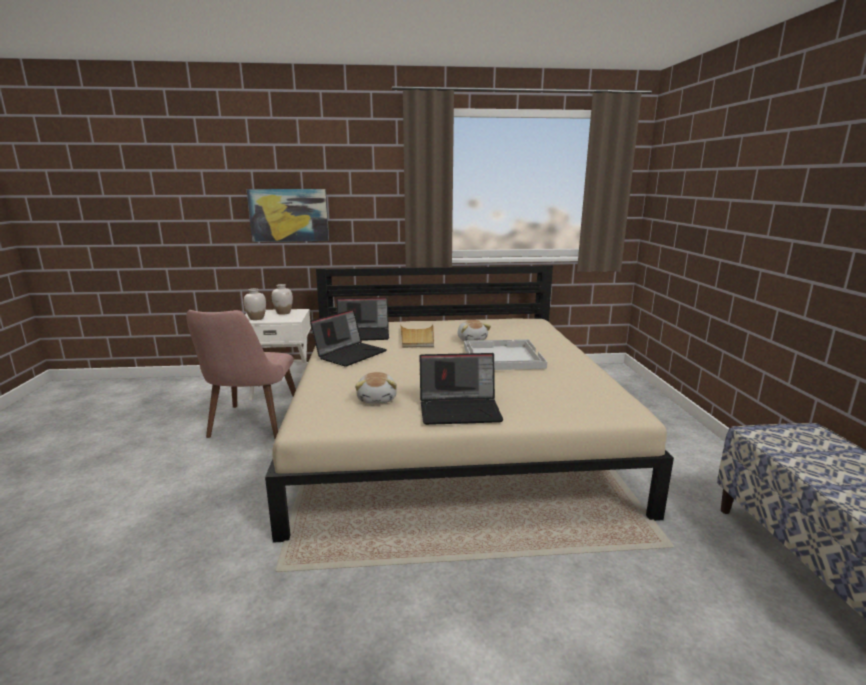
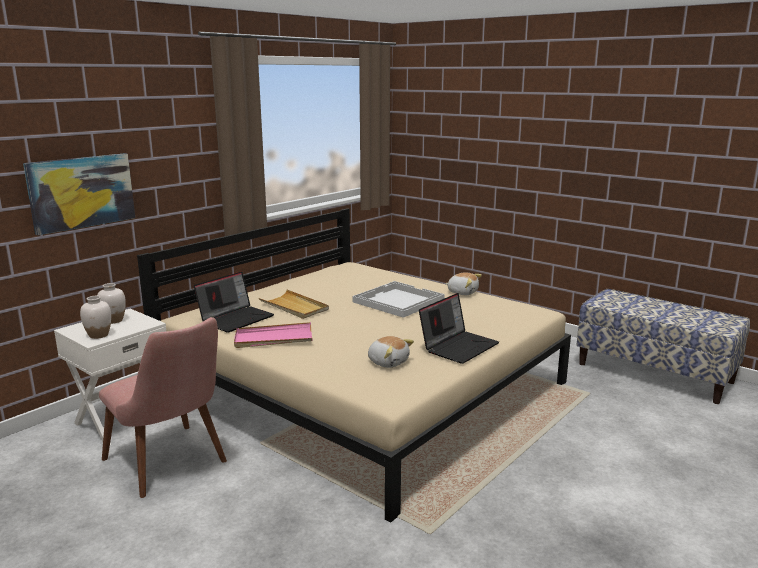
camera: 45 degrees left, 0 degrees up
laptop [310,309,387,367] -> pink tray [234,322,313,348]
plush toy [457,320,491,341] -> plush toy moved to [445,272,482,295]

